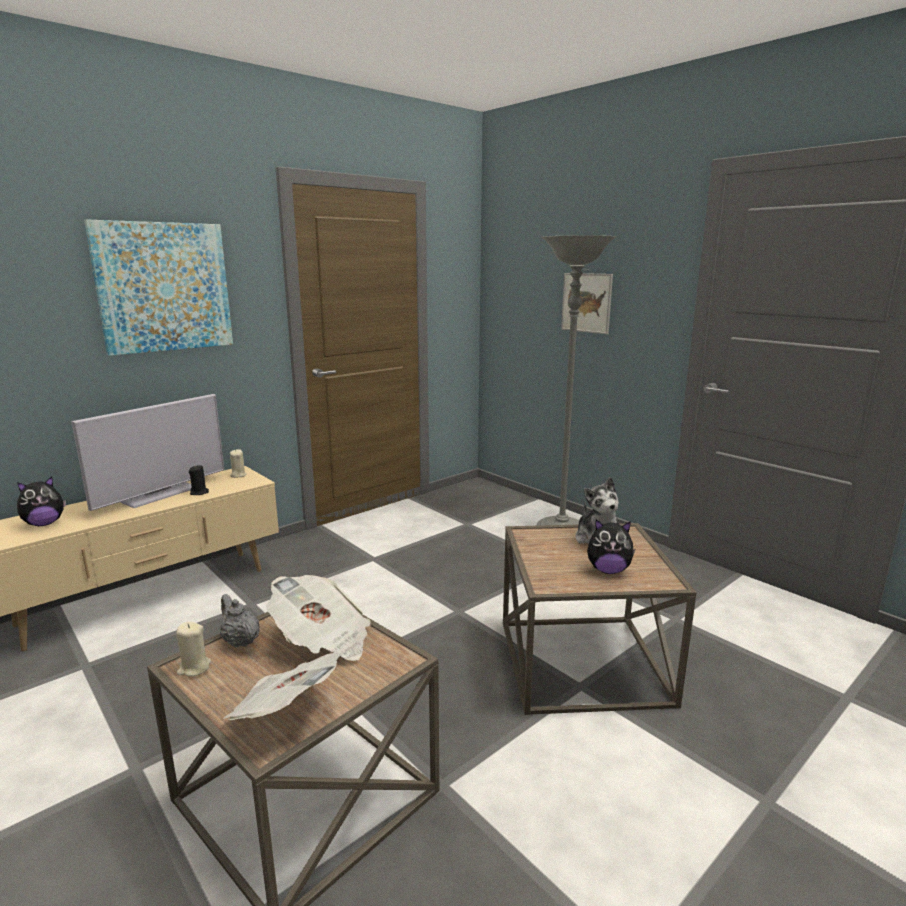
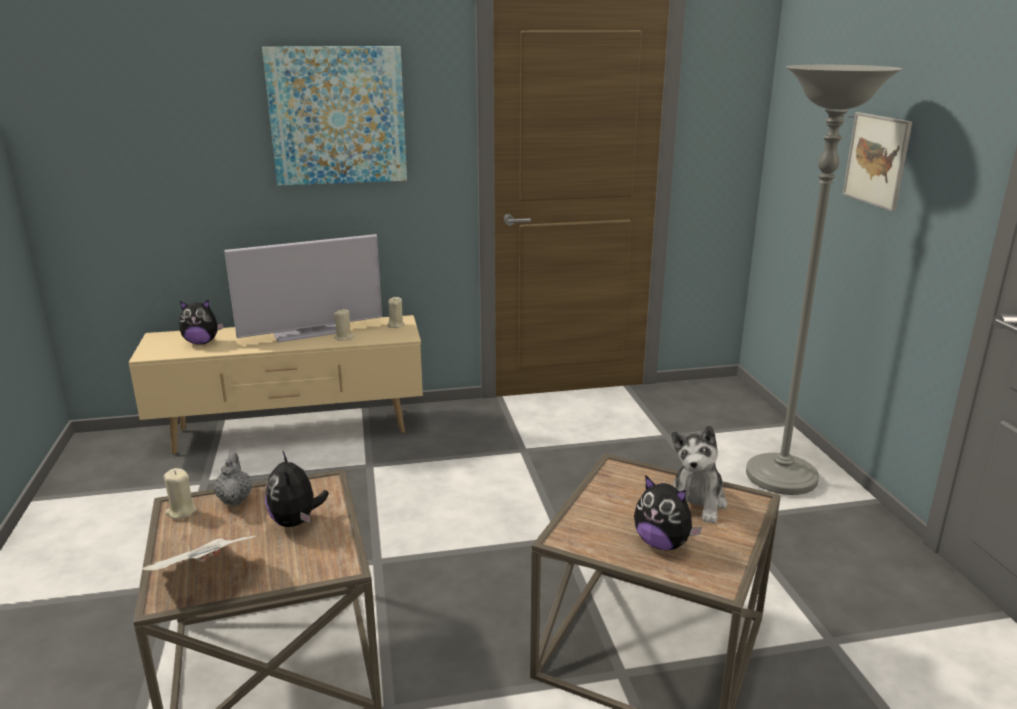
camera: 30 degrees right, 5 degrees up
black candle [189,465,209,495] -> beige candle [334,309,354,341]
newspaper [266,575,371,661] -> plush toy [265,450,329,527]

